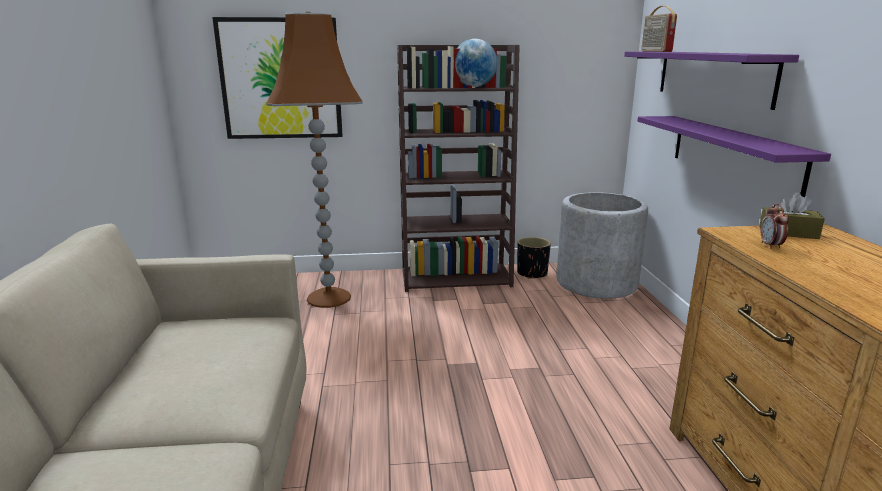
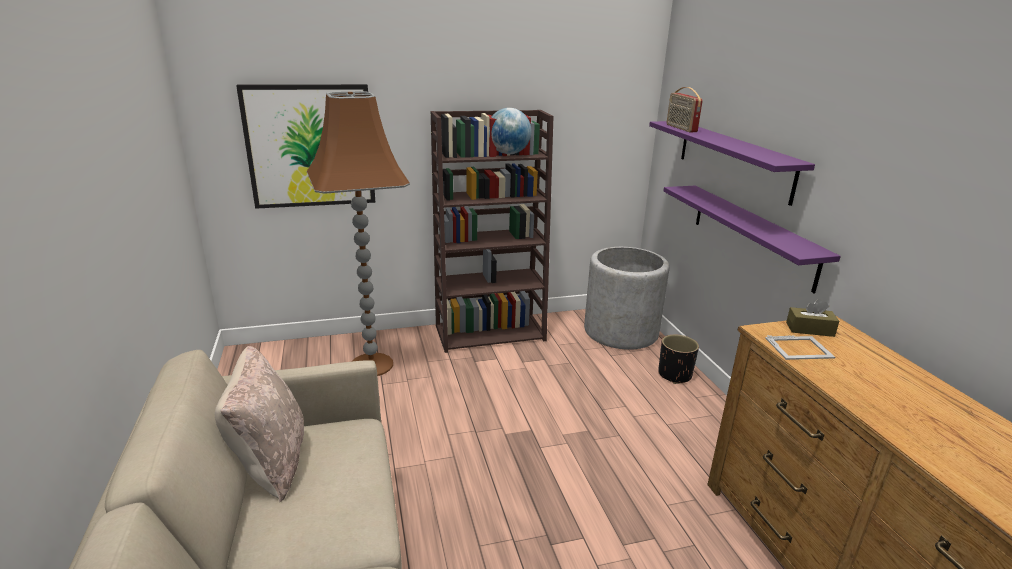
camera: 10 degrees left, 5 degrees up
black planter [517,237,551,279] -> black planter moved to [658,335,699,384]
alarm clock [760,204,789,249] -> picture frame [765,335,835,360]
none -> beige pillow [215,346,304,502]

